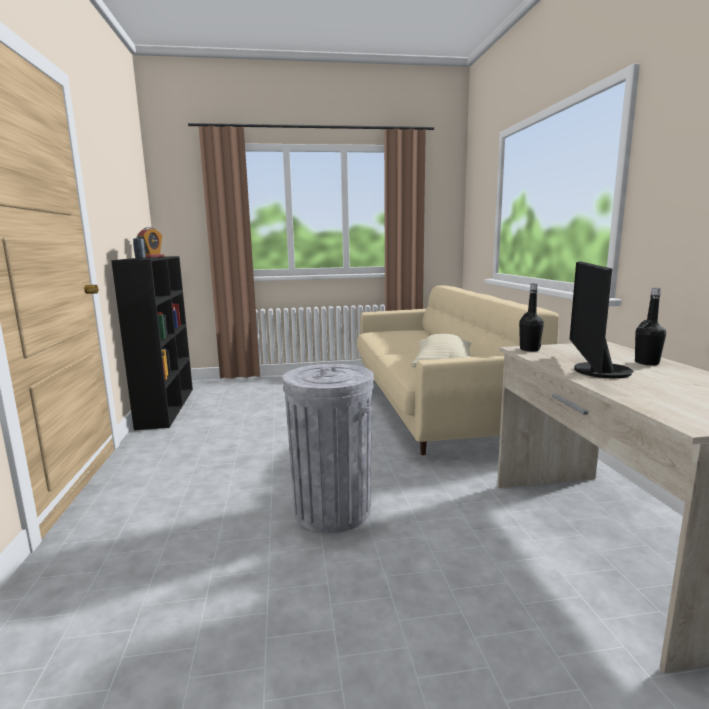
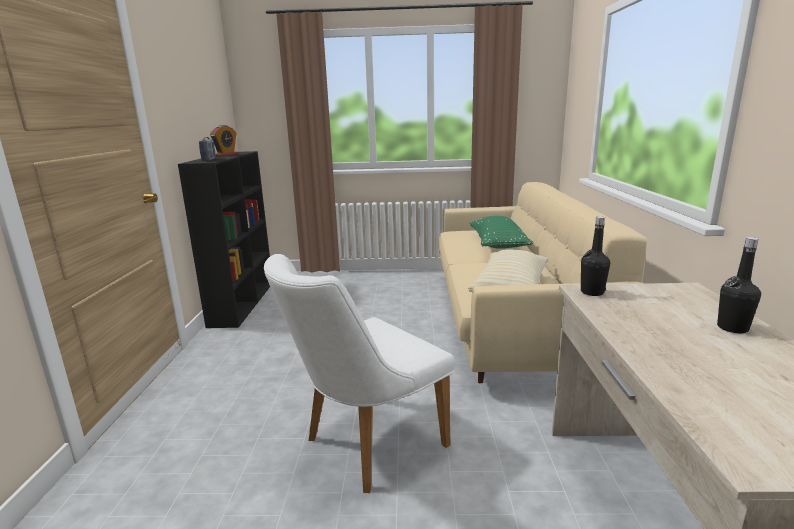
camera: 10 degrees right, 5 degrees up
grey trash can [282,364,374,533] -> white chair [264,254,455,493]
monitor [570,261,634,378] -> none
none -> green pillow [470,216,534,249]

